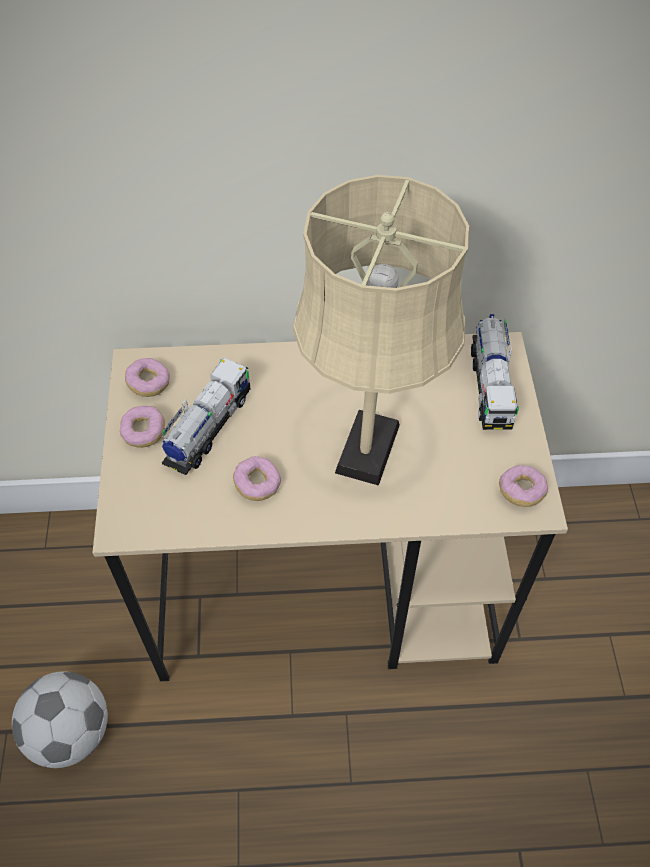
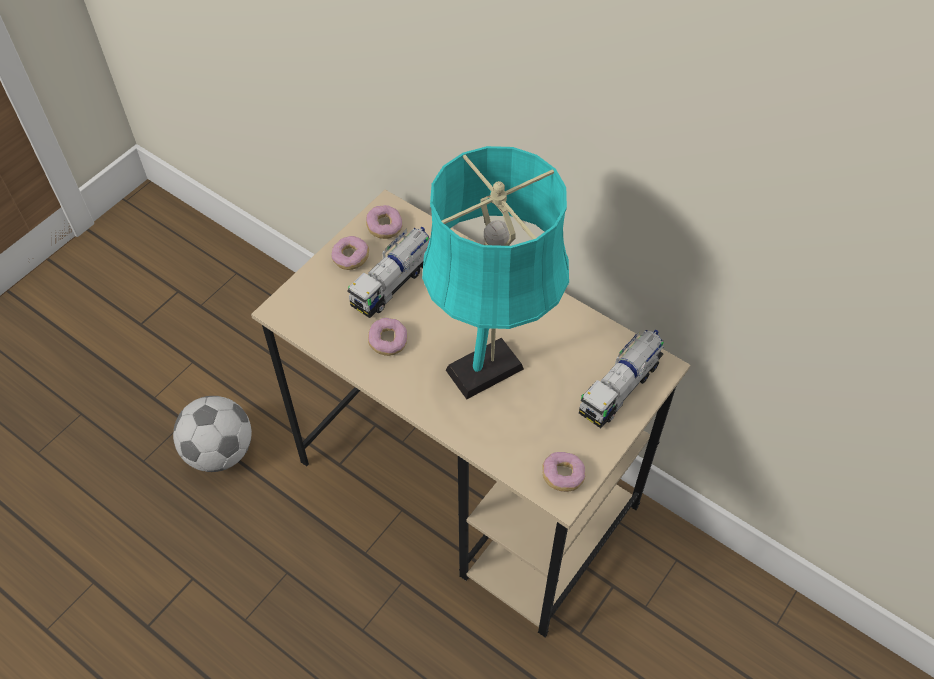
camera: 40 degrees right, 0 degrees up
toy truck [162,358,250,475] -> toy truck turned 150 degrees clockwise [347,227,430,318]
beige table lamp [293,175,469,486] -> turquoise table lamp [422,146,569,399]

